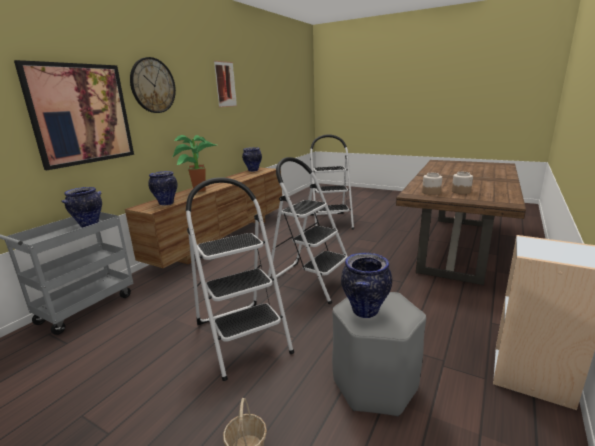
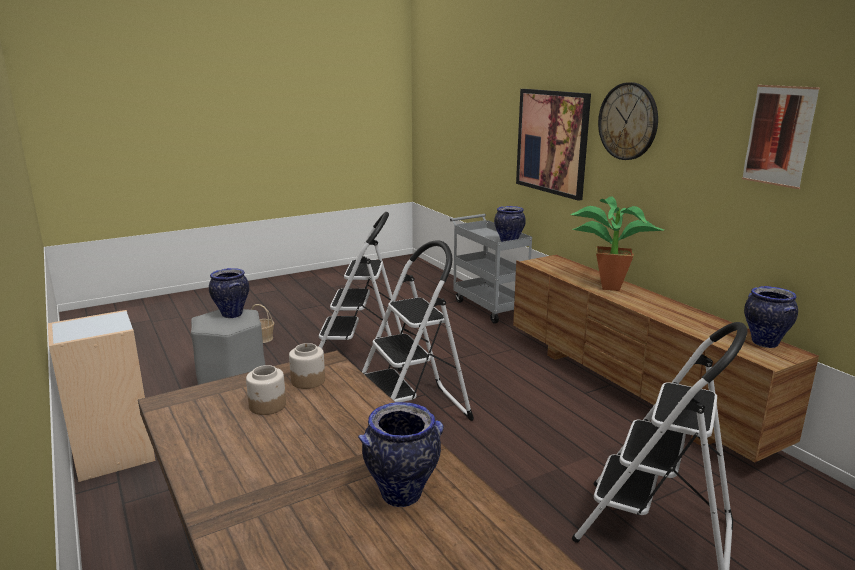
camera: 120 degrees right, 0 degrees up
vase [148,171,178,205] -> vase moved to [358,402,444,507]

